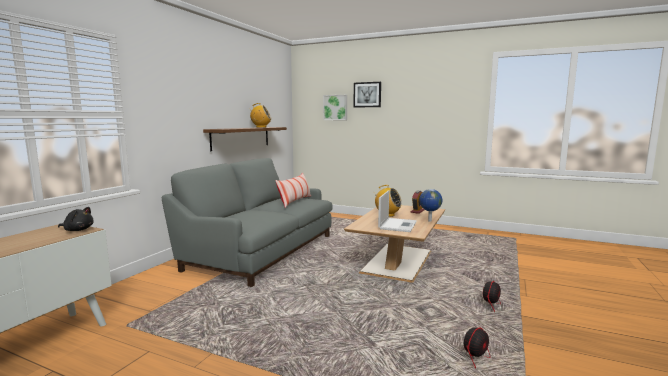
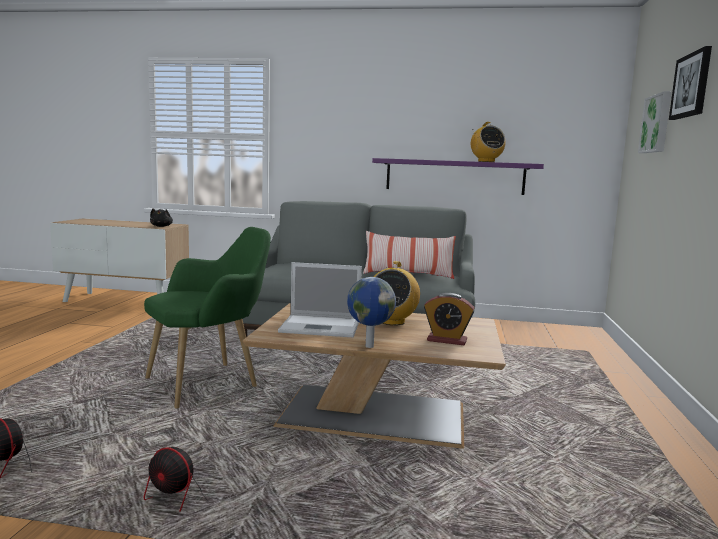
camera: 75 degrees right, 0 degrees up
brown shelf [203,127,287,151] -> purple shelf [372,158,544,195]
none -> green armchair [144,227,271,409]

